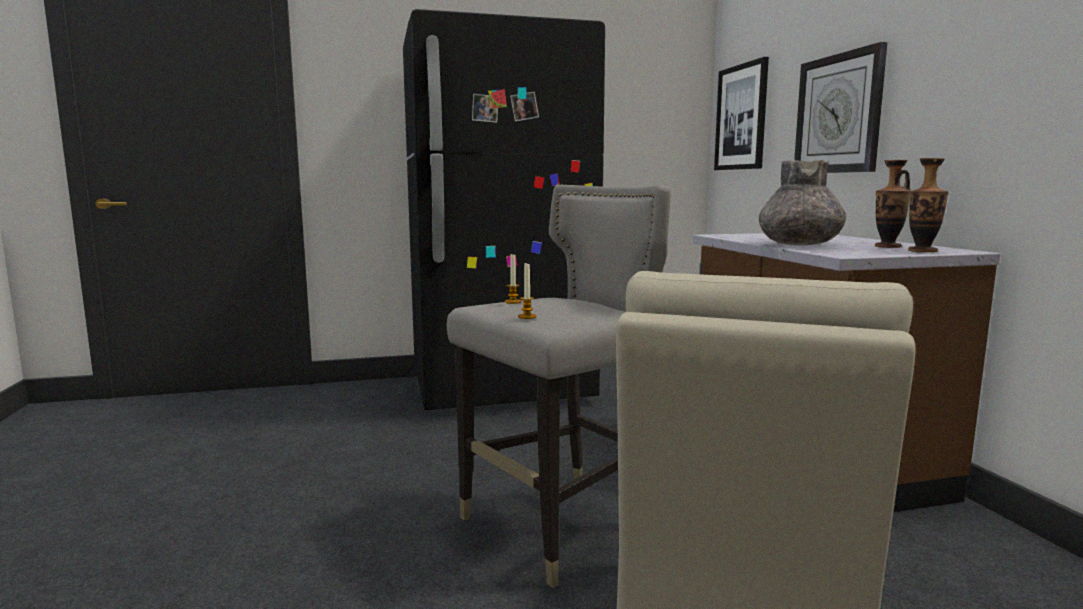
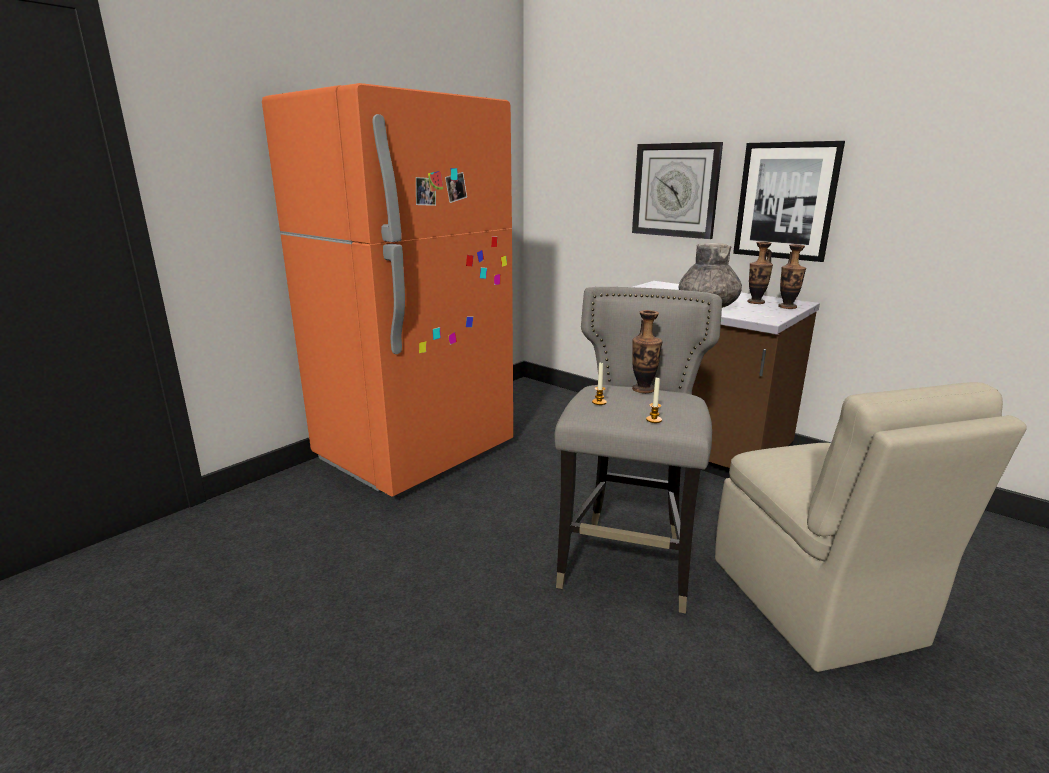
camera: 35 degrees left, 10 degrees up
black fridge [403,9,605,410] -> orange fridge [262,83,513,497]
picture [714,57,769,170] -> picture moved to [733,141,845,262]
none -> vase [632,310,663,393]

